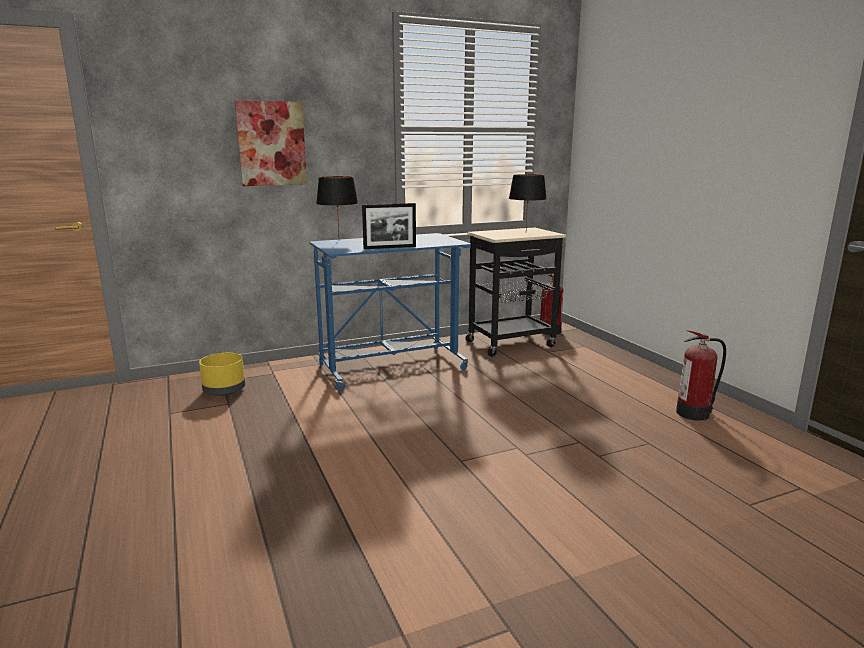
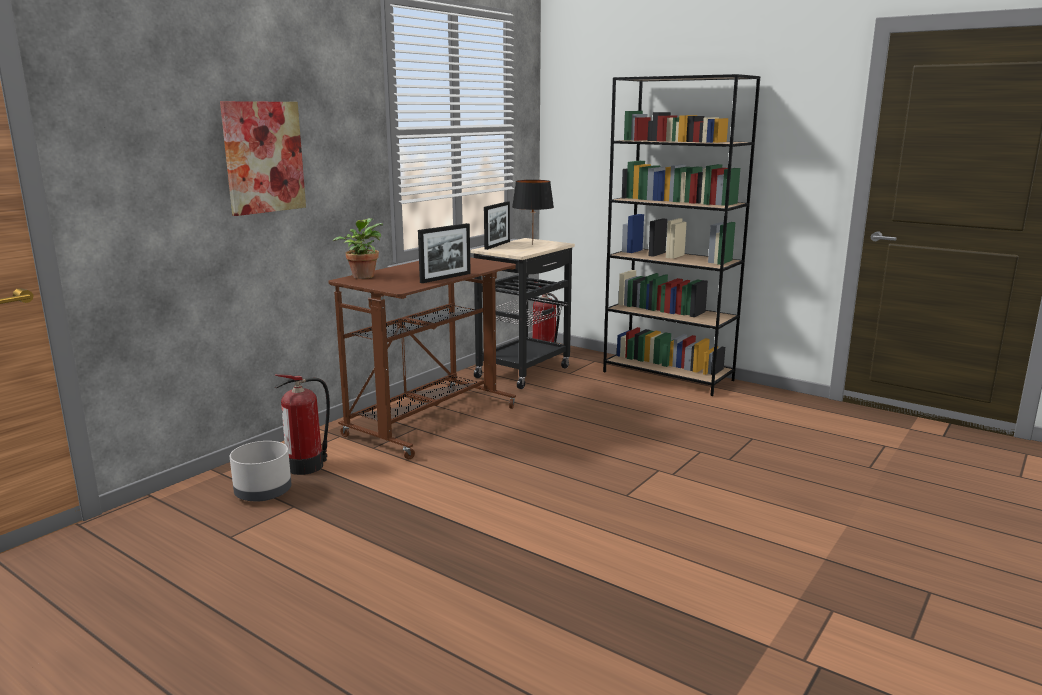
camera: 30 degrees left, 0 degrees up
yellow planter [199,353,245,396] -> grey planter [230,441,292,501]
blue desk [310,233,471,391] -> brown desk [329,257,516,459]
black table lamp [316,176,358,235] -> potted plant [333,218,383,279]
fire extinguisher [676,330,726,421] -> fire extinguisher moved to [275,374,330,475]
none -> picture frame [484,201,510,250]
none -> beige bookcase [603,74,760,396]

